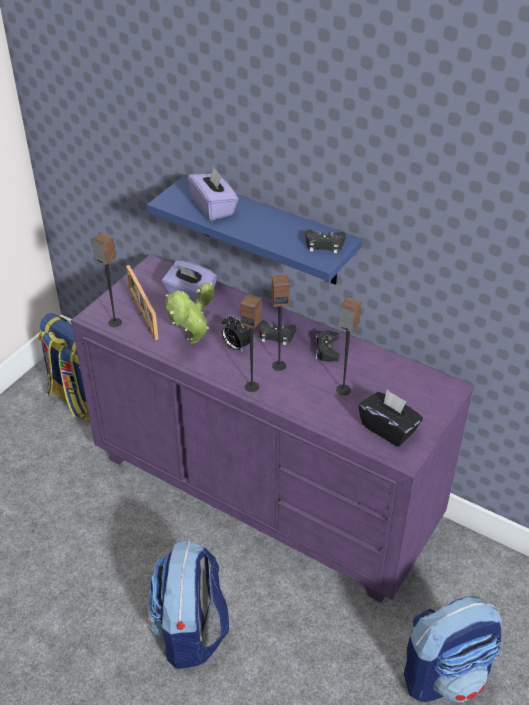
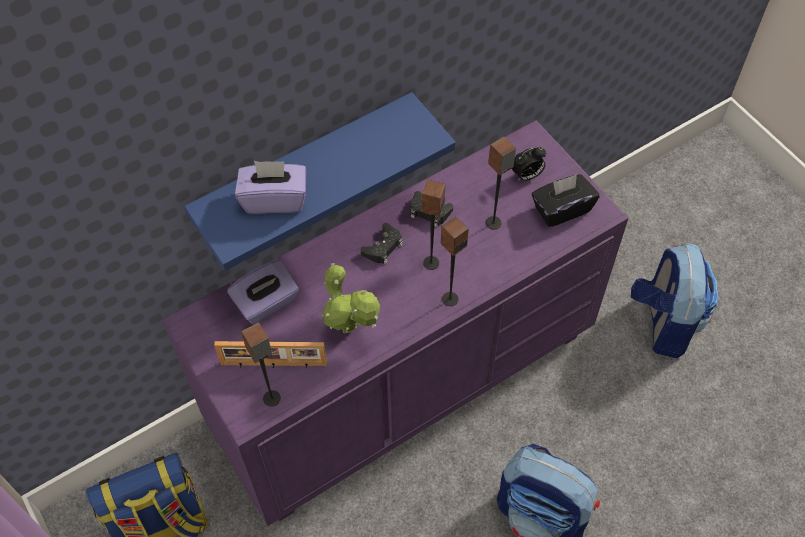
camera: 65 degrees left, 15 degrees up
alarm clock [221,315,250,352] -> alarm clock moved to [512,146,546,181]
black game controller [305,229,346,254] -> none

